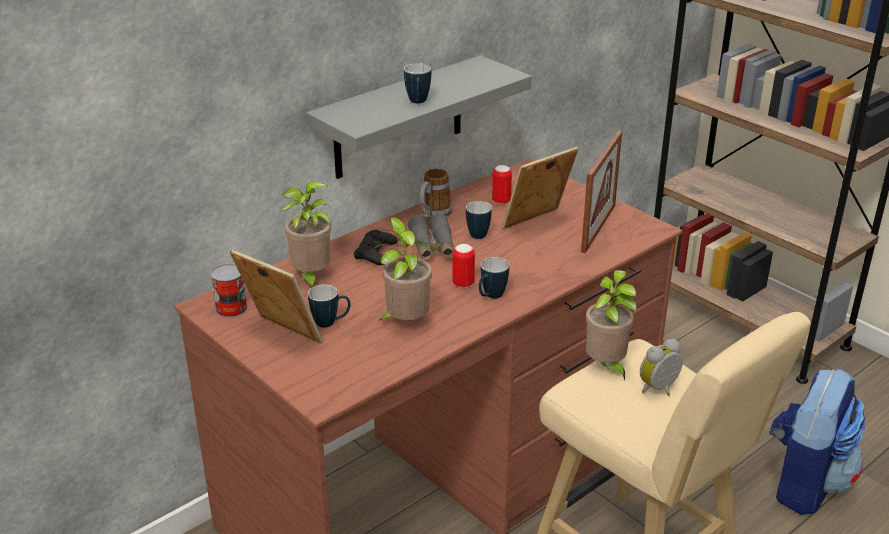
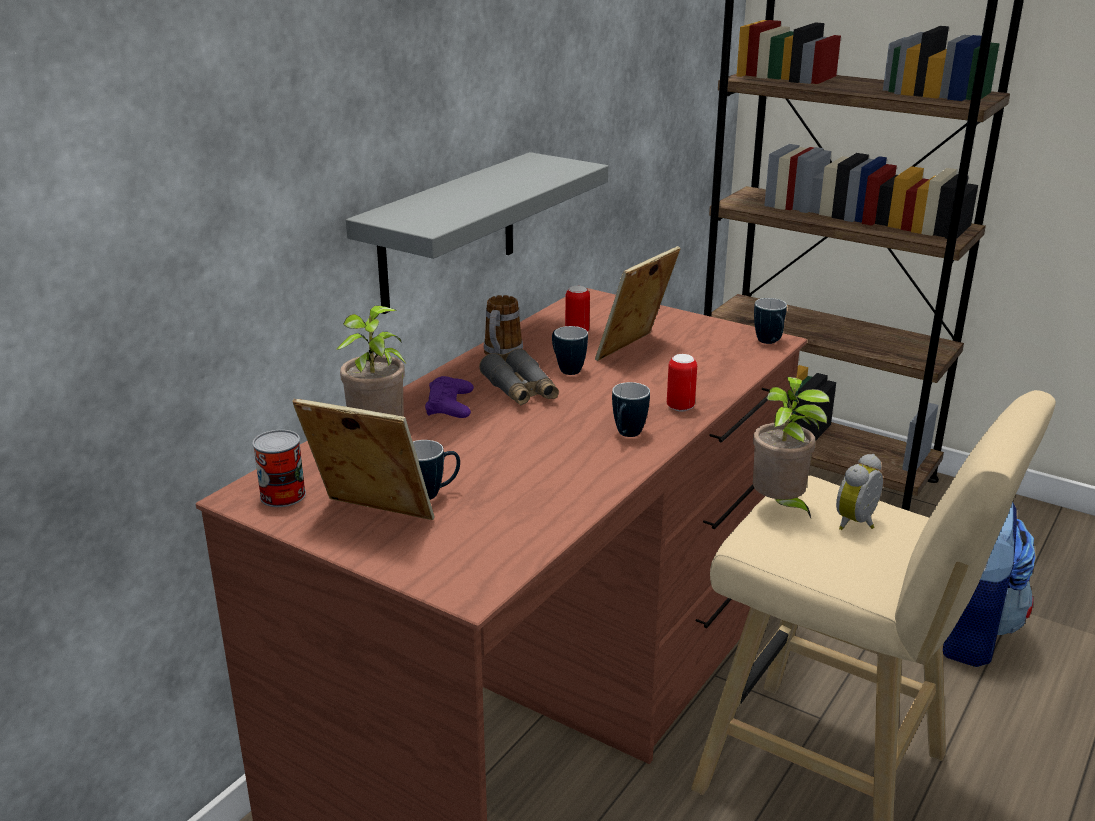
camera: 15 degrees left, 5 degrees down
black game controller [354,230,398,265] -> purple game controller [425,376,474,418]
potted plant [373,217,432,321] -> none
mug [404,63,431,103] -> mug moved to [754,298,787,344]
can [453,244,475,288] -> can moved to [667,354,697,412]
picture frame [581,131,622,253] -> none

